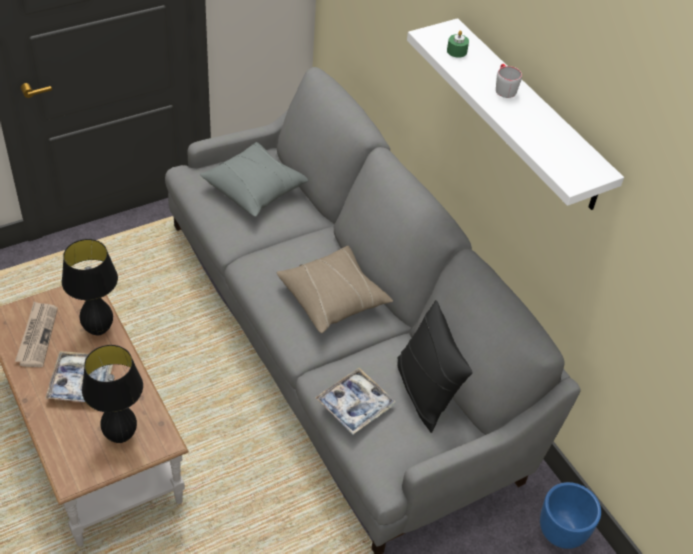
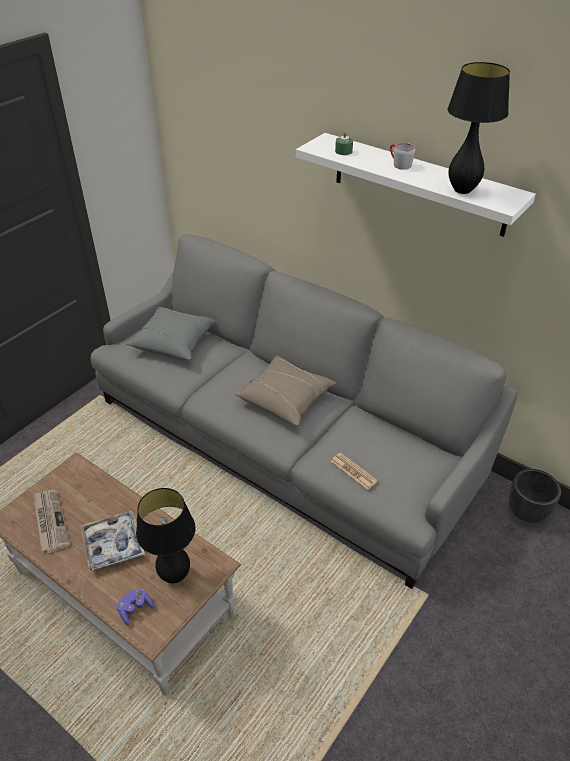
camera: 20 degrees left, 5 degrees down
black table lamp [61,239,118,336] -> black table lamp moved to [447,62,510,194]
tray [315,368,396,435] -> newspaper [331,453,378,490]
black pillow [397,300,473,433] -> none
blue planter [540,482,601,549] -> black planter [509,469,561,523]
none -> purple game controller [116,588,154,625]

